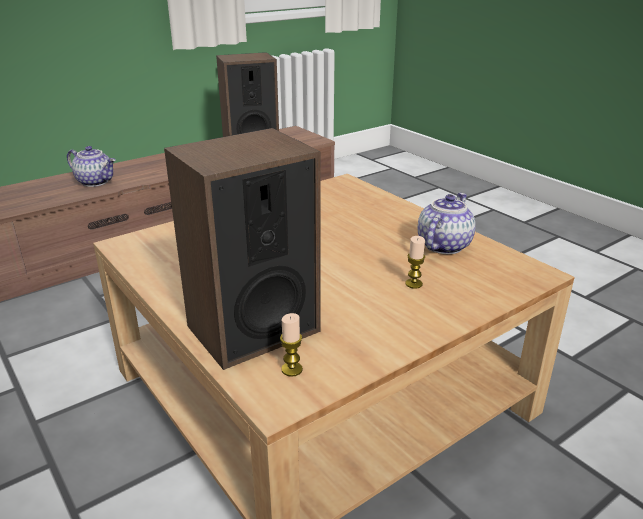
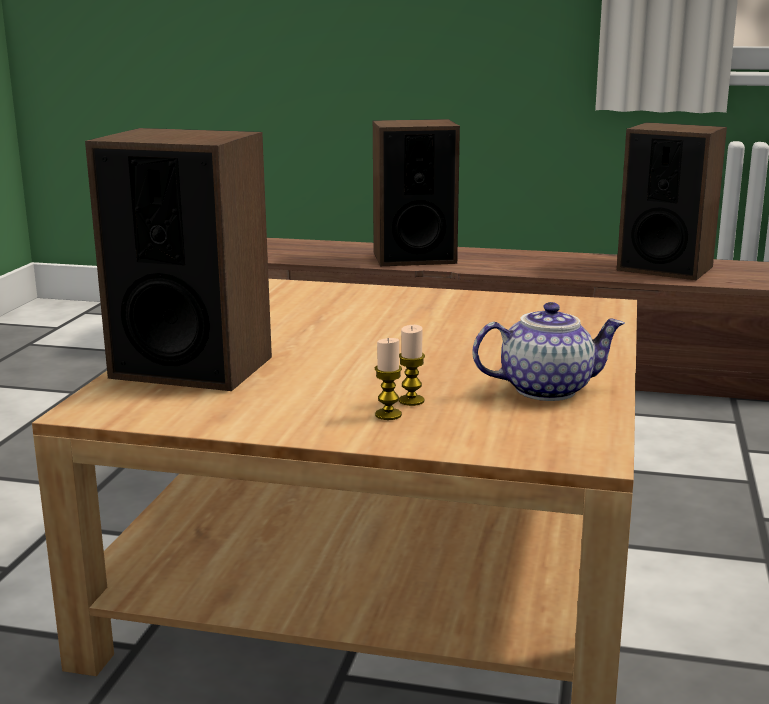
camera: 50 degrees right, 10 degrees down
teapot [67,146,116,187] -> speaker [373,119,460,266]
candle [280,313,303,377] -> candle moved to [375,338,402,420]

